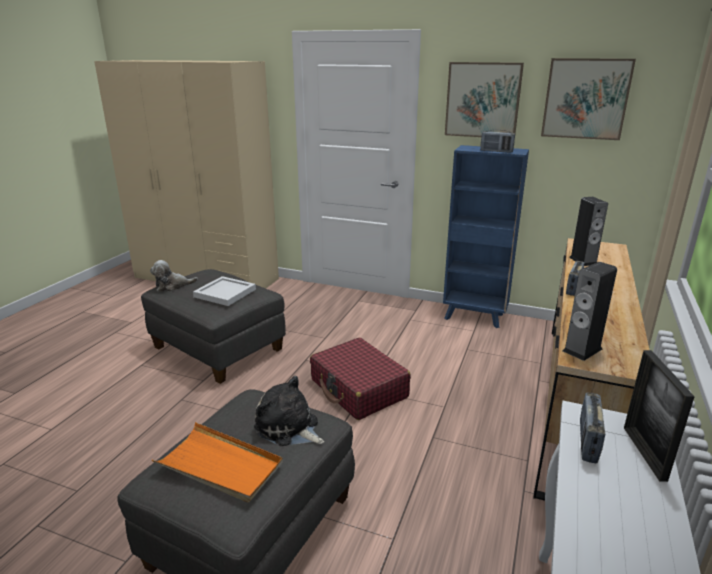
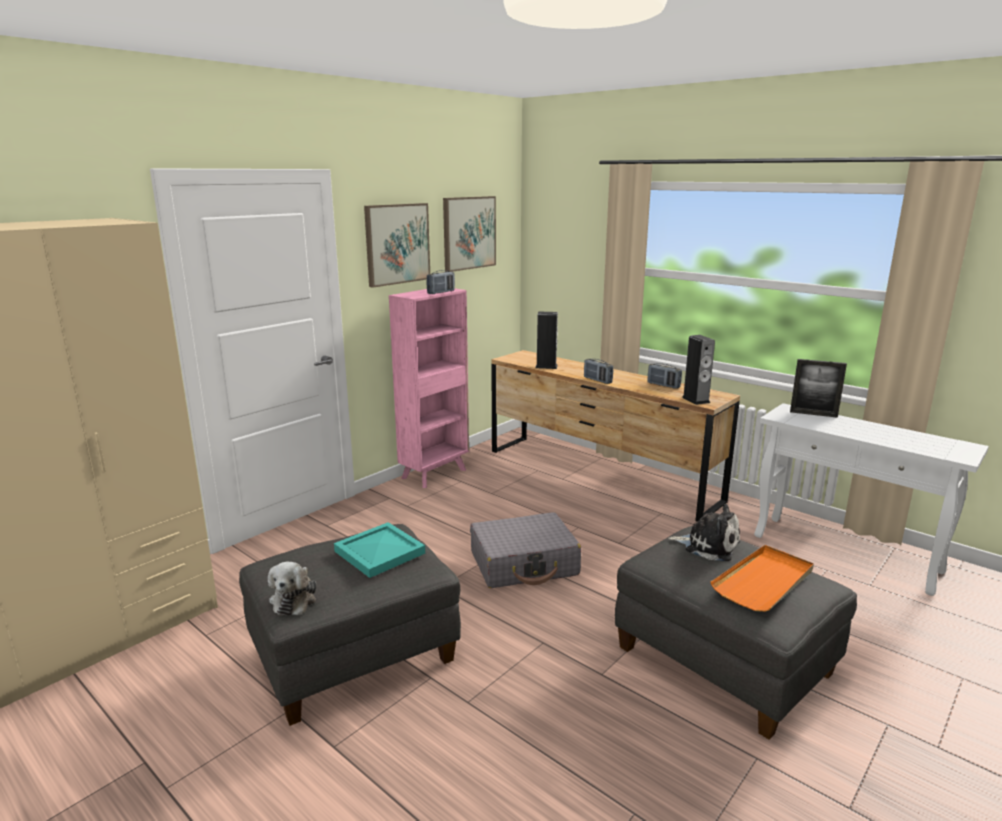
camera: 70 degrees left, 5 degrees down
white tray [193,276,256,306] -> turquoise tray [334,522,425,578]
plush toy [254,376,324,446] -> plush toy turned 120 degrees counterclockwise [668,504,740,561]
red suitcase [310,338,411,420] -> grey suitcase [470,512,581,588]
blue bookcase [443,145,529,328] -> pink bookcase [389,288,469,488]
radio [580,392,605,463] -> radio moved to [647,363,682,389]

